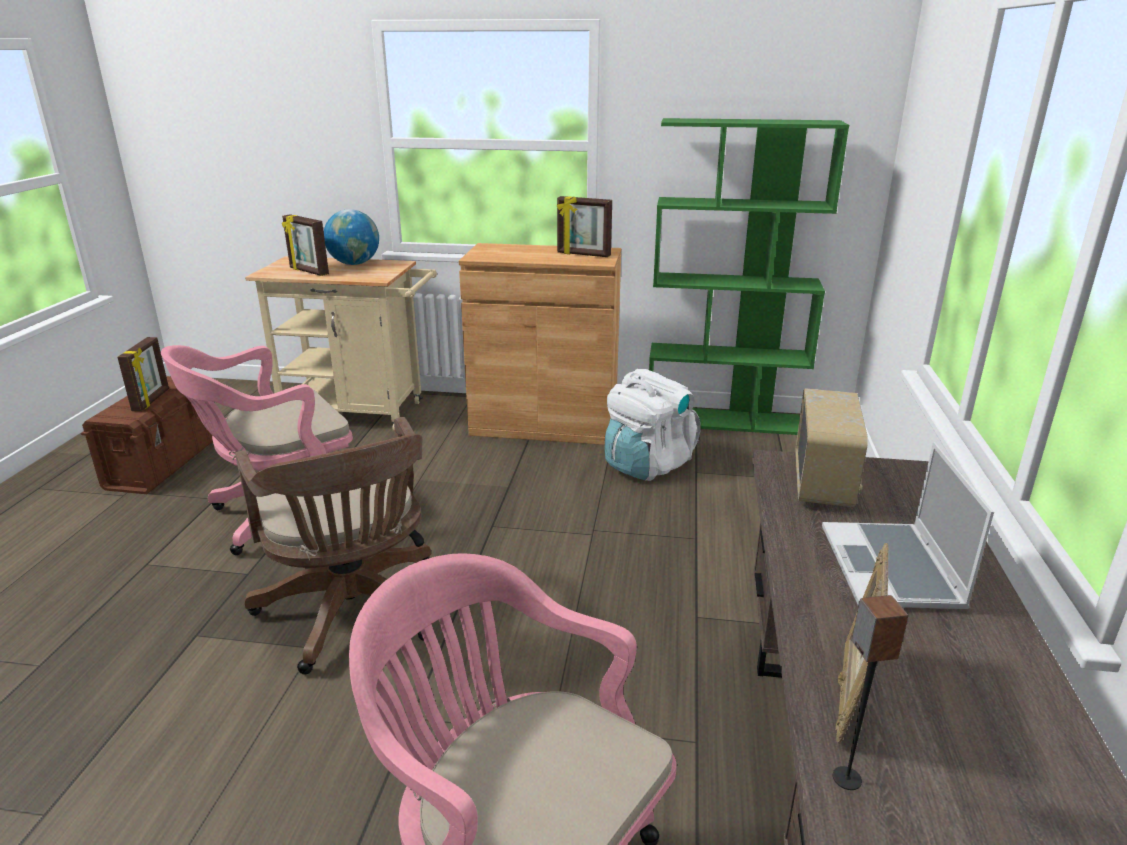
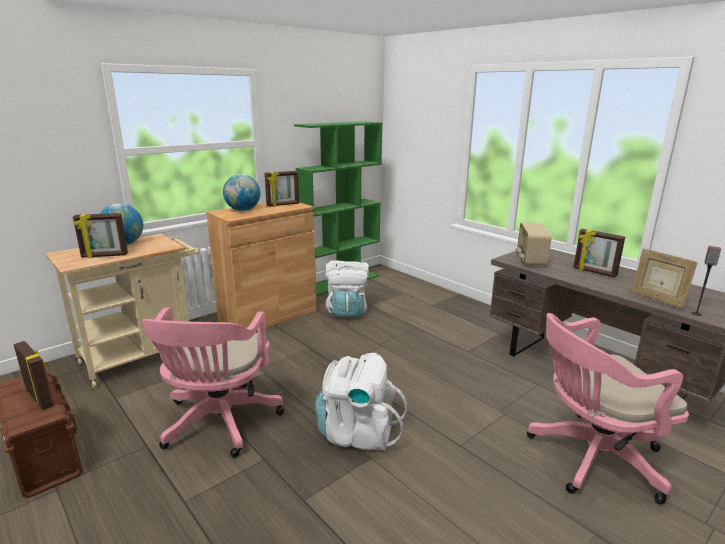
camera: 50 degrees left, 5 degrees down
brown office chair [235,417,431,675] -> white backpack [315,353,408,451]
radio [795,388,868,508] -> radio turned 135 degrees counterclockwise [516,223,552,266]
laptop [822,442,994,609] -> picture frame [573,229,625,277]
none -> globe [223,174,260,211]

